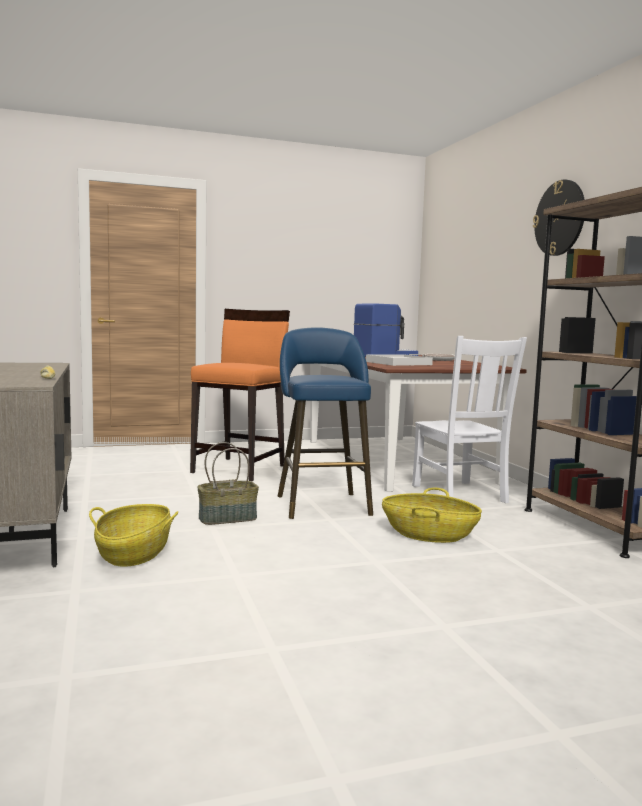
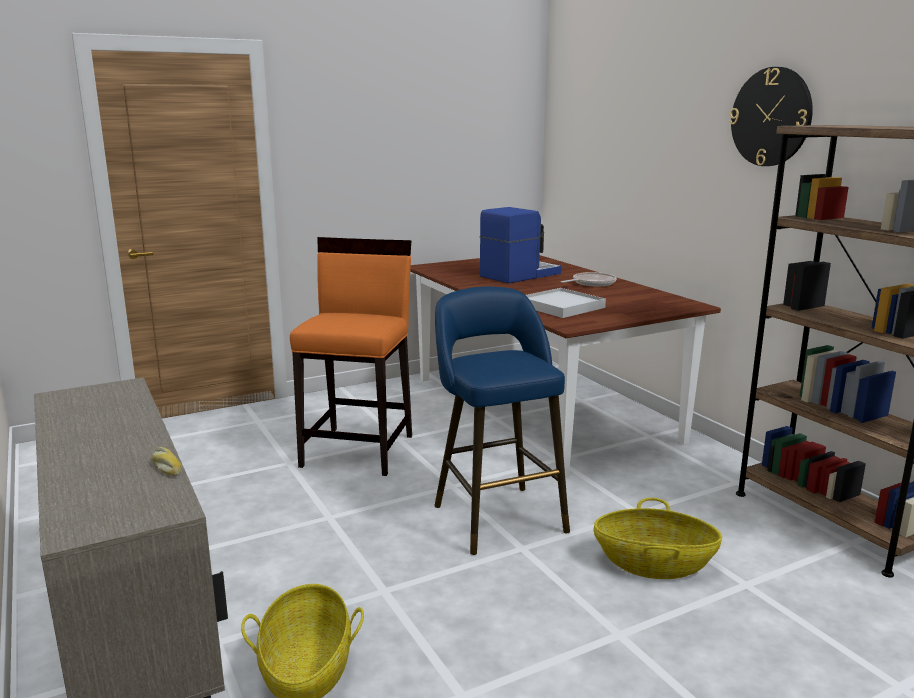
camera: 10 degrees left, 10 degrees up
basket [197,442,259,525] -> none
white chair [412,336,527,503] -> none

